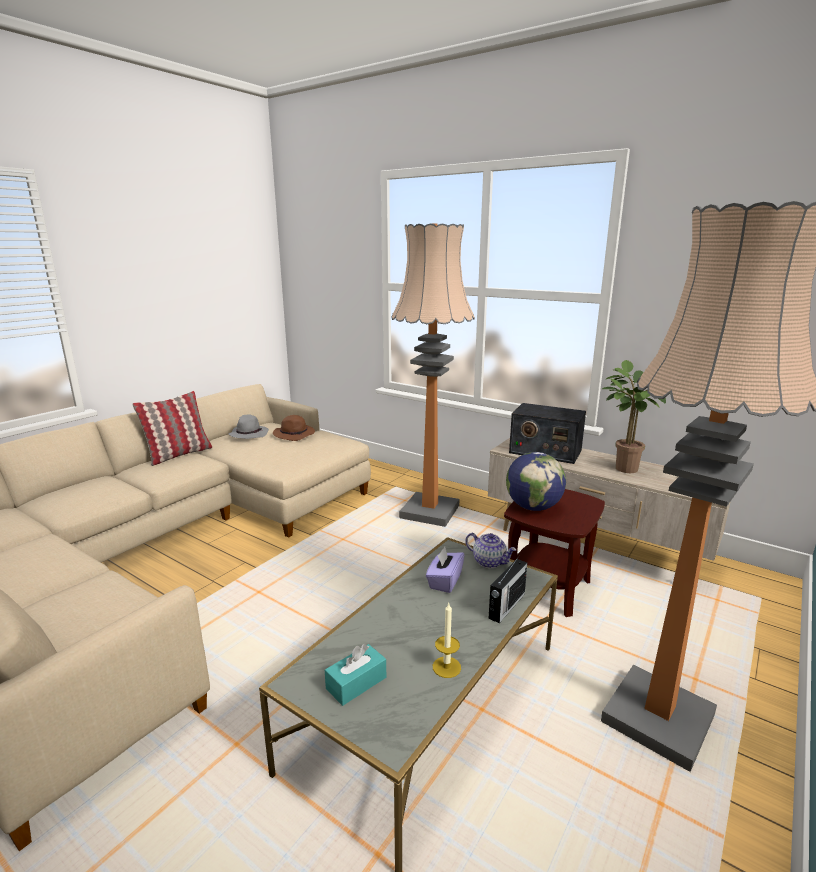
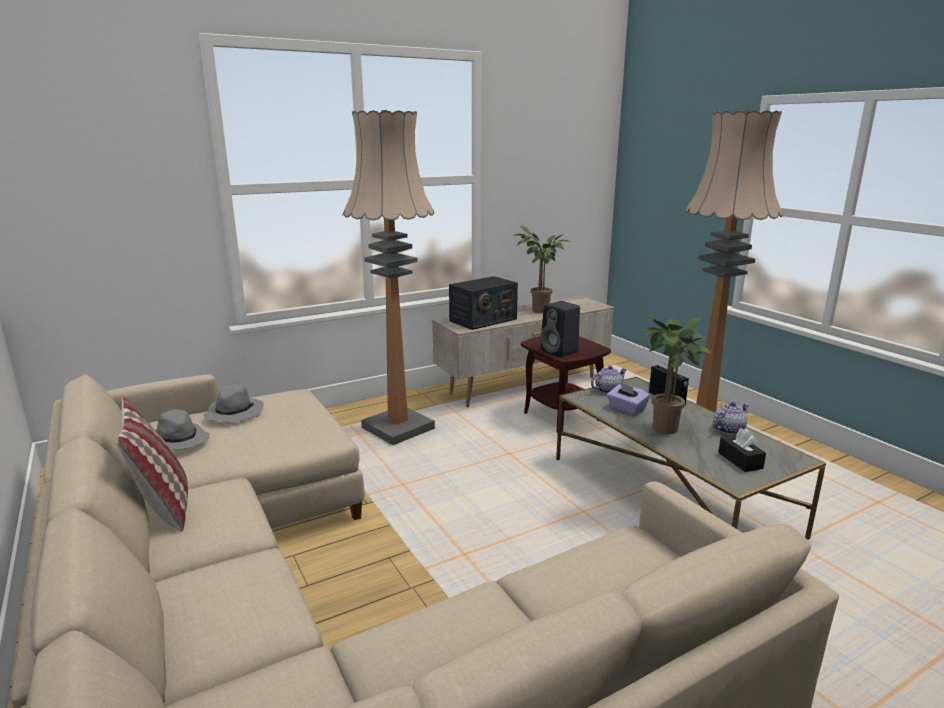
camera: 65 degrees left, 0 degrees up
brown hat [273,415,315,441] -> grey hat [204,384,264,422]
turquoise tissue box [325,644,386,706] -> black tissue box [718,428,766,472]
candle [433,603,461,678] -> teapot [713,402,749,435]
globe [506,452,566,511] -> black speaker [541,301,580,357]
none -> potted plant [639,315,711,434]

